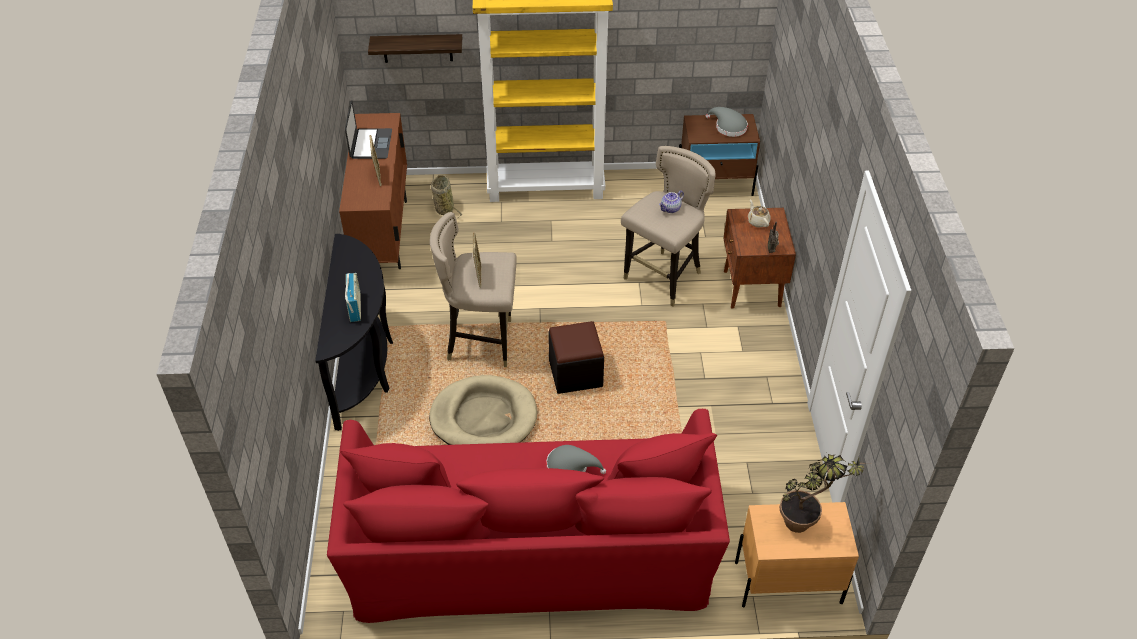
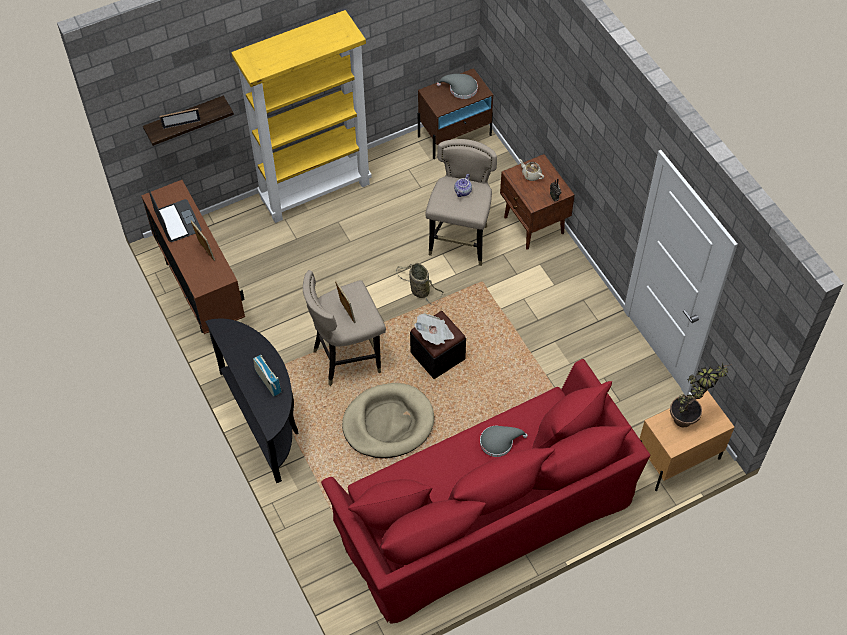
camera: 25 degrees left, 10 degrees up
basket [431,175,462,218] -> basket moved to [396,263,444,305]
none -> picture frame [159,108,201,129]
none -> newspaper [414,313,454,345]

